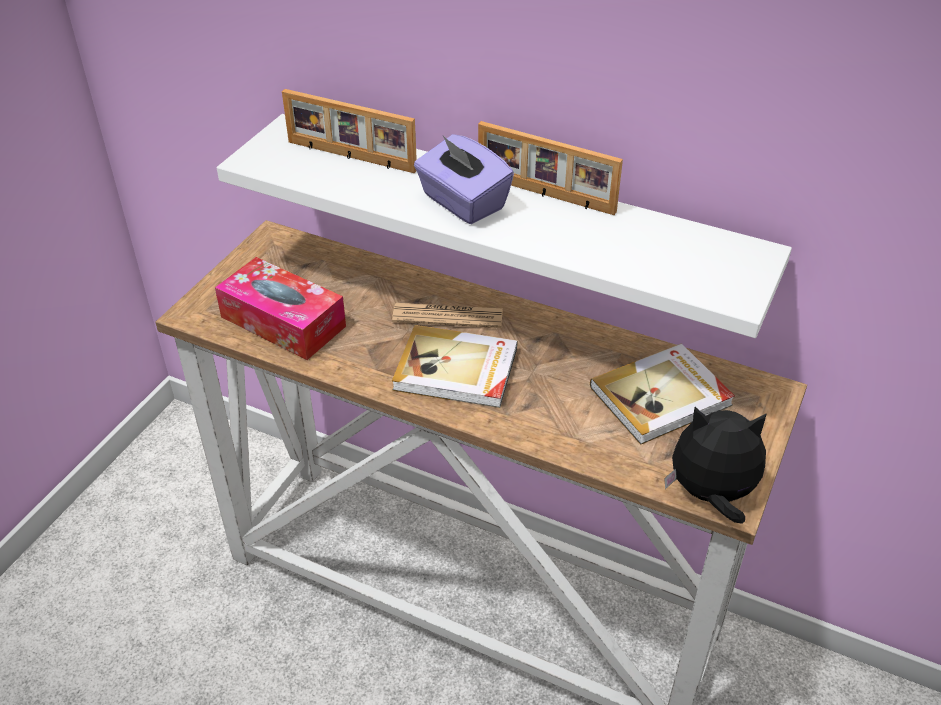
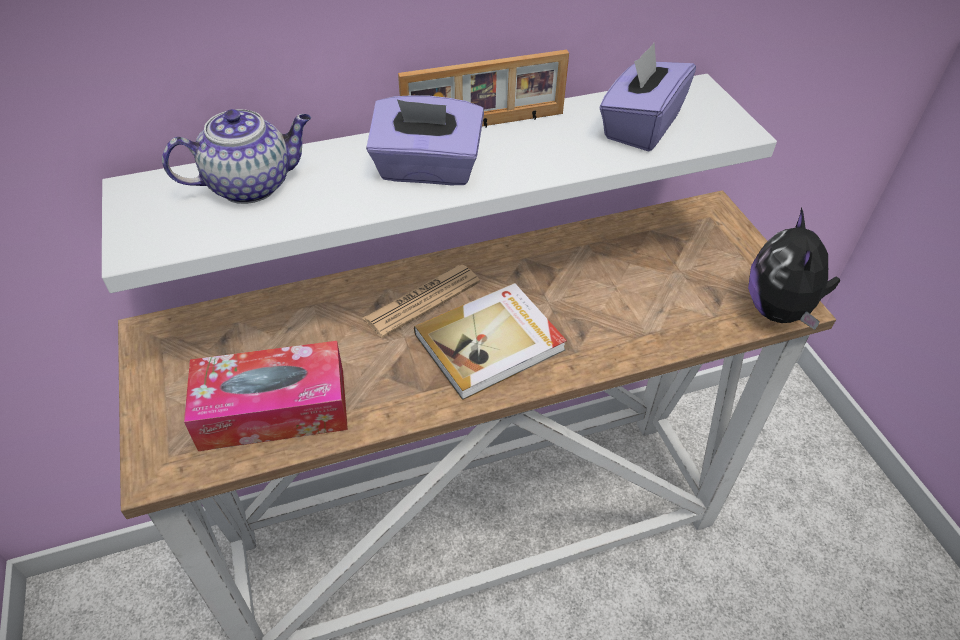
camera: 45 degrees left, 5 degrees up
picture frame [282,89,417,173] -> teapot [162,109,311,204]
book [590,344,735,445] -> none
plush toy [664,407,767,524] -> plush toy turned 45 degrees counterclockwise [748,207,840,330]
none -> purple tissue box [600,43,696,151]

